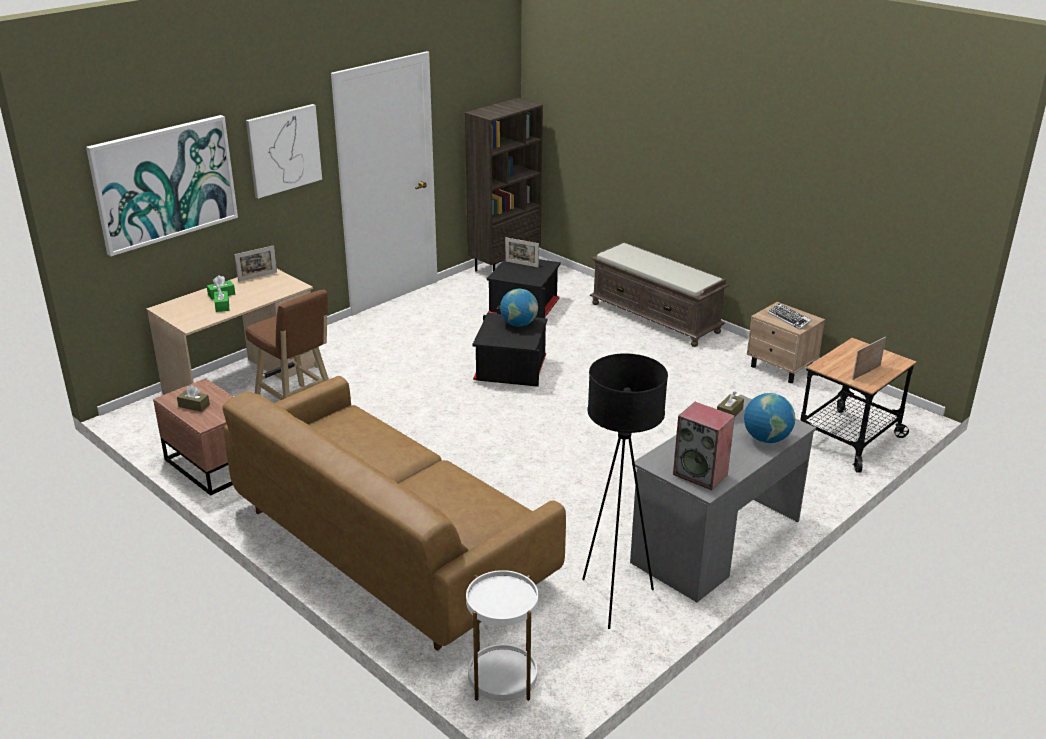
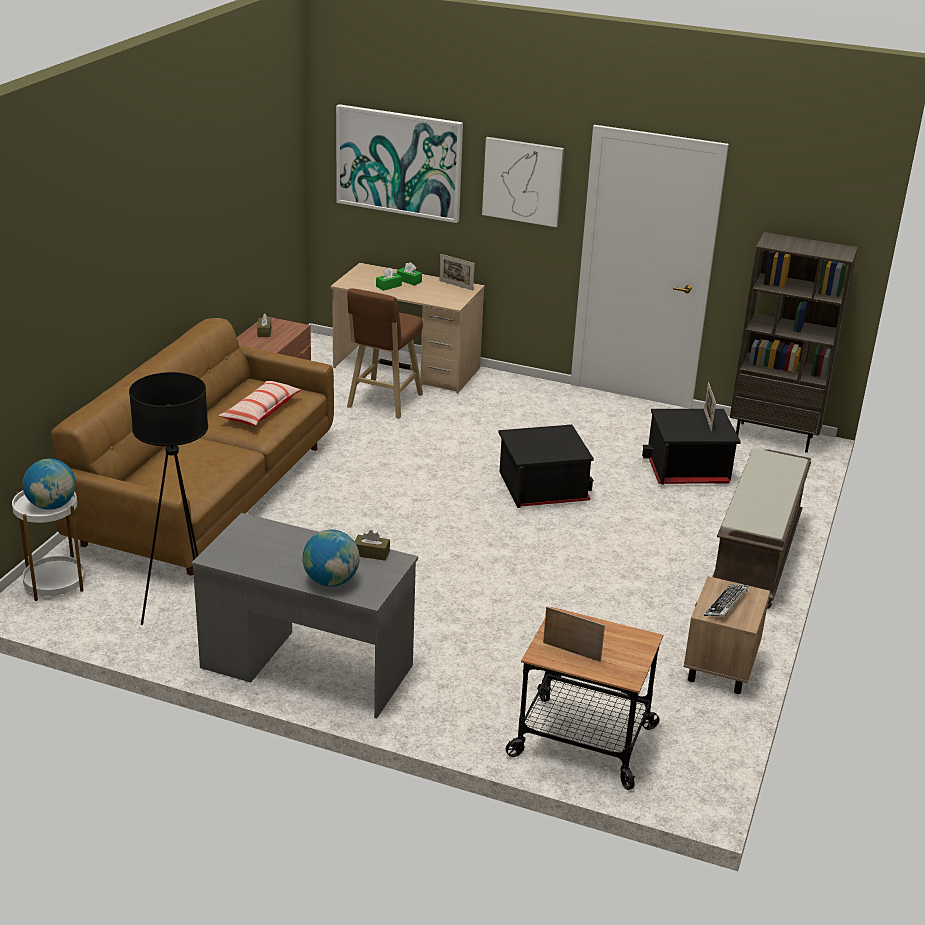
camera: 65 degrees right, 0 degrees up
globe [500,289,538,327] -> globe moved to [23,459,76,510]
speaker [673,402,735,490] -> none
none -> pillow [218,381,302,426]

